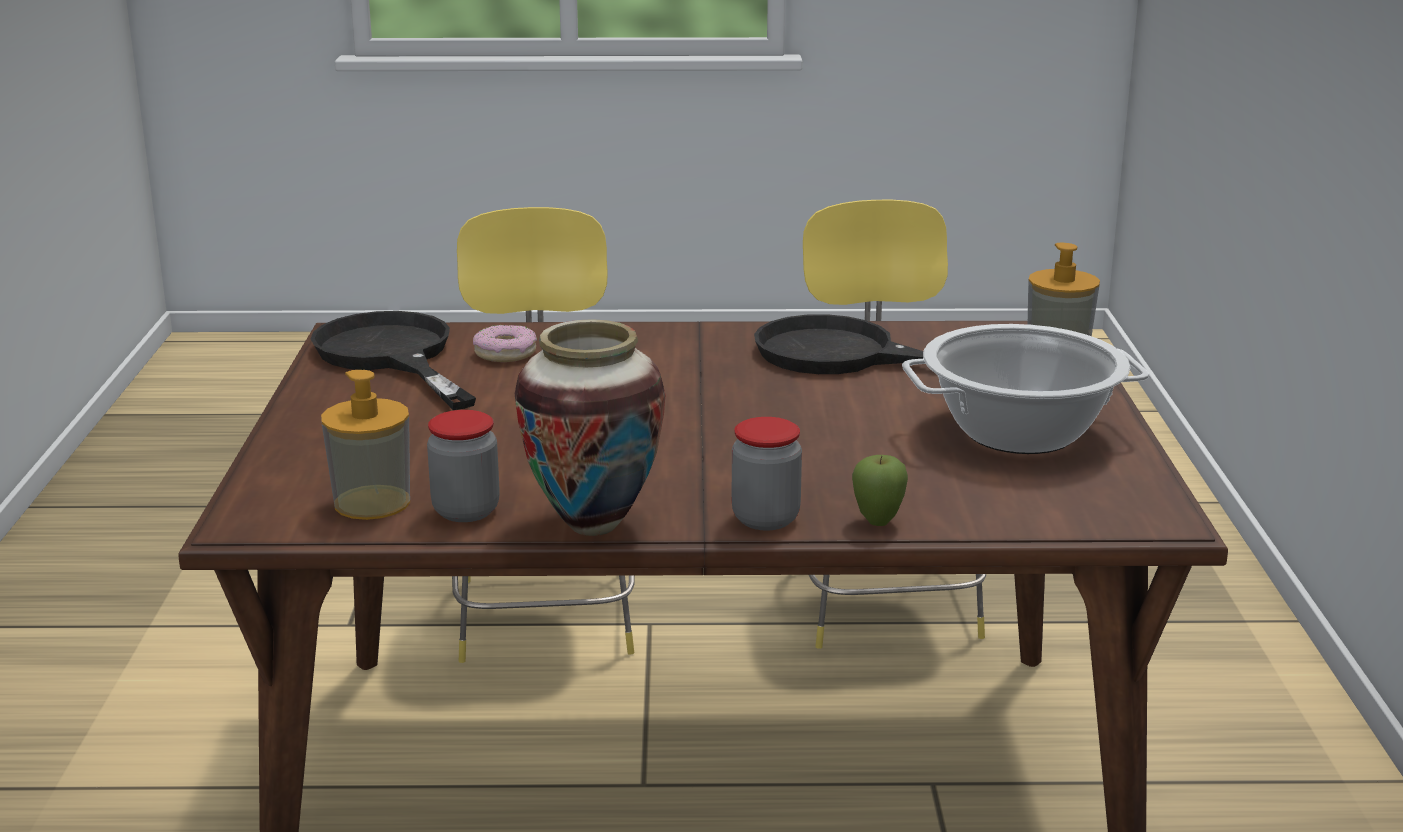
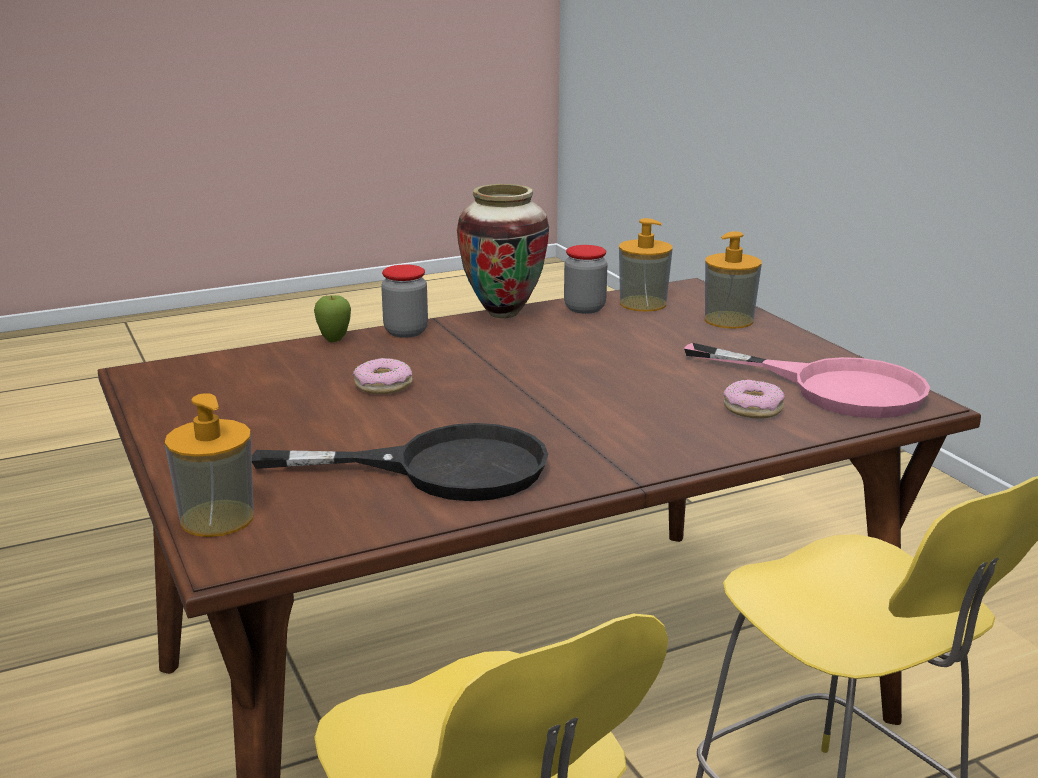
camera: 155 degrees right, 0 degrees up
black frying pan [311,311,476,410] -> pink frying pan [684,343,930,418]
cooking pot [902,324,1149,454] -> none
none -> donut [353,358,412,394]
none -> soap dispenser [705,231,762,329]

